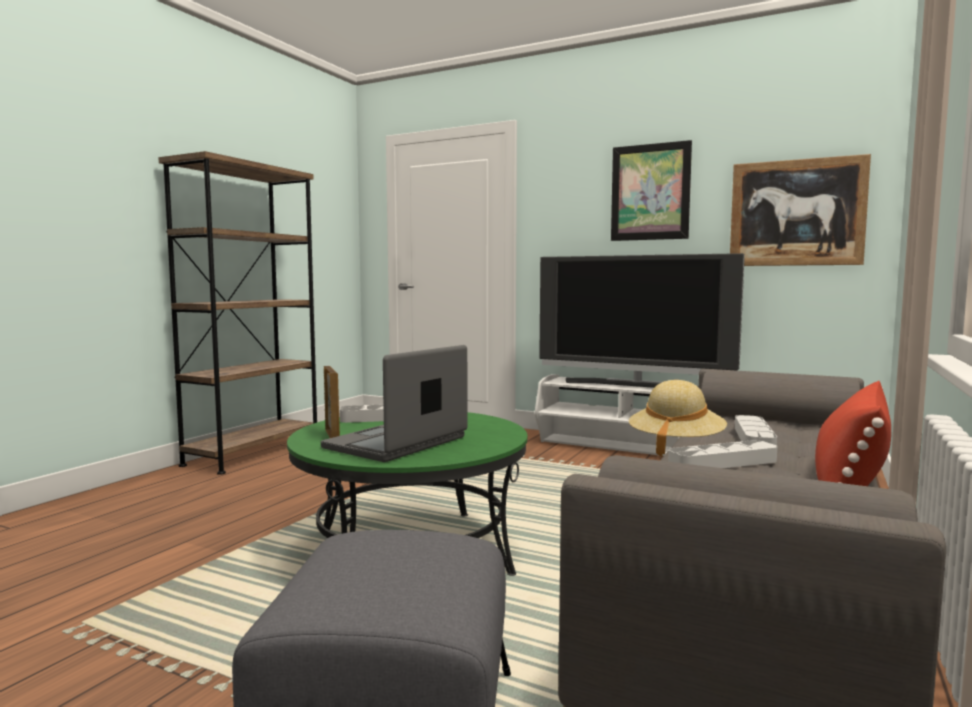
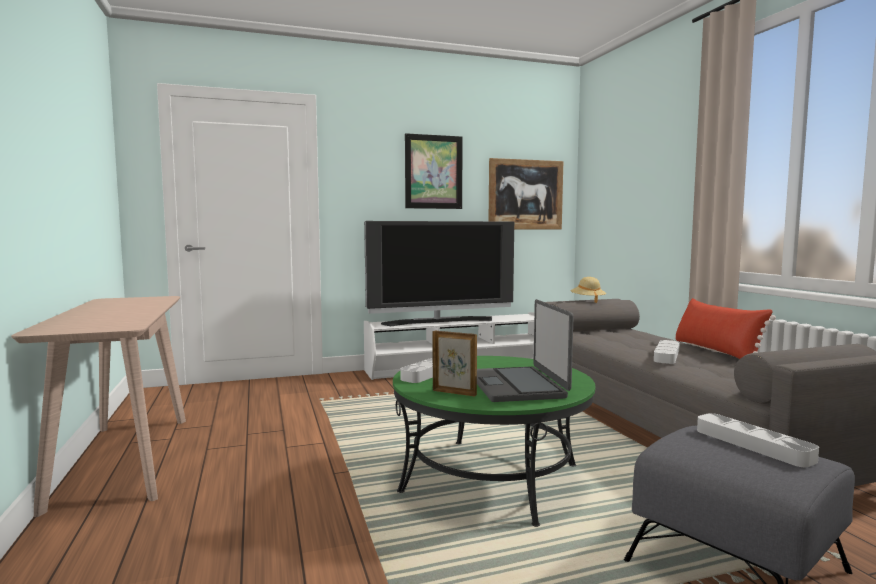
camera: 45 degrees left, 0 degrees up
brown bookcase [158,151,317,475] -> beige console table [11,296,186,517]
beige hat [629,380,727,456] -> beige hat moved to [570,277,606,303]
grey tray [735,415,777,446] -> grey tray moved to [697,413,819,467]

